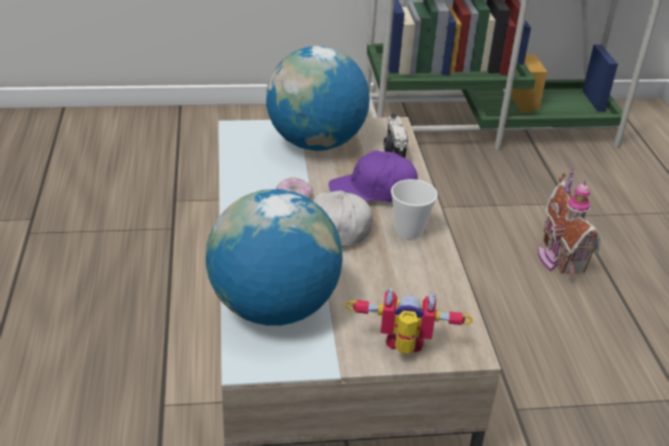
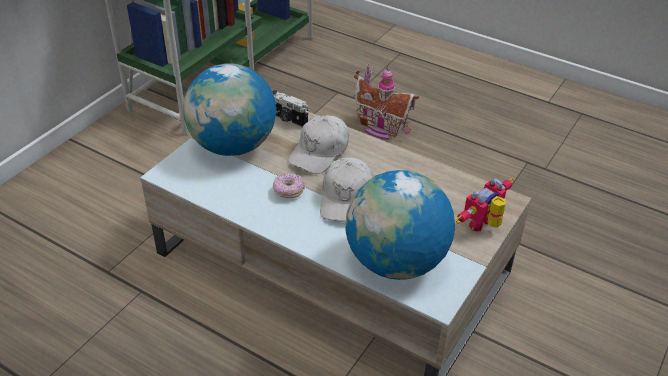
camera: 50 degrees left, 5 degrees up
purple cap [329,150,418,202] -> white cap [288,115,349,174]
cup [391,179,438,239] -> none

